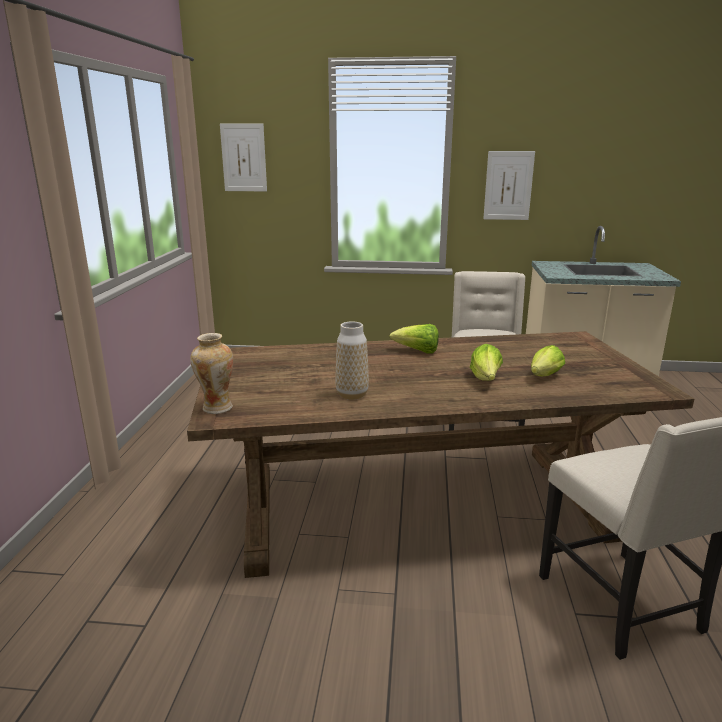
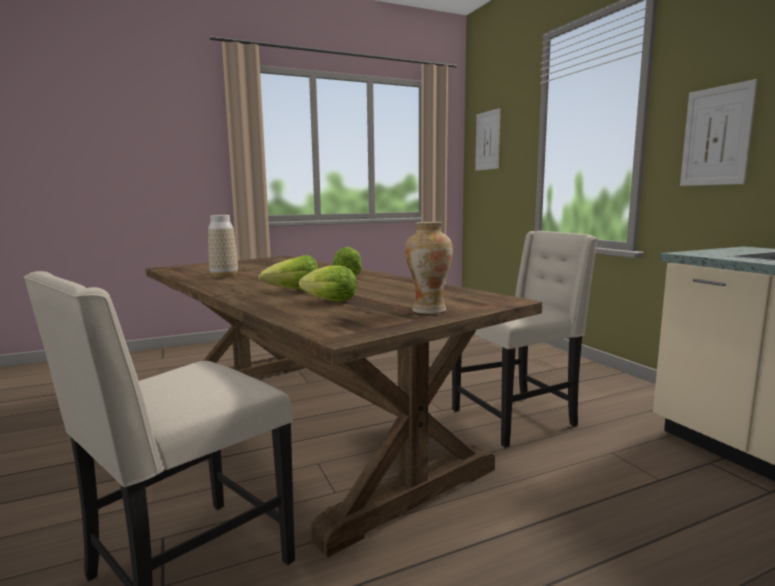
camera: 60 degrees right, 10 degrees down
vase [190,333,233,414] -> vase moved to [405,222,453,314]

